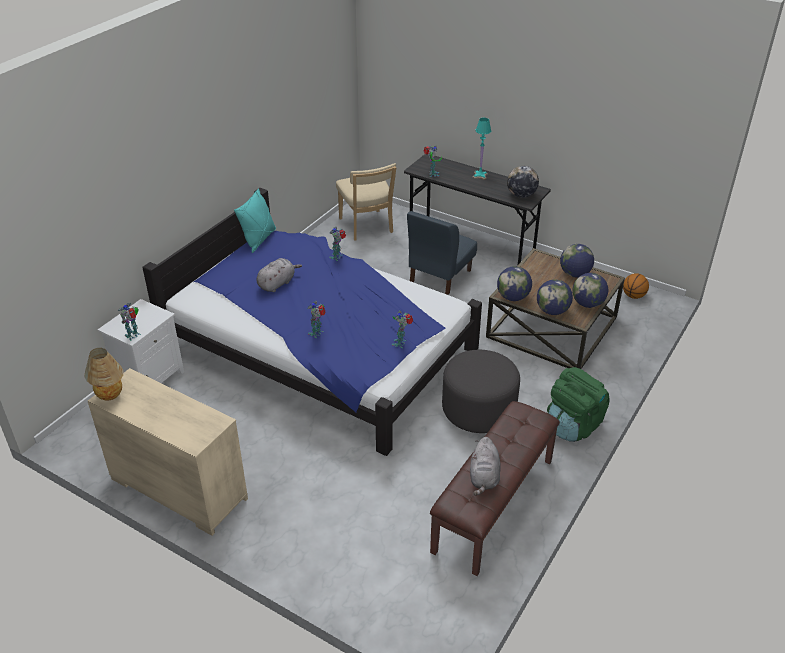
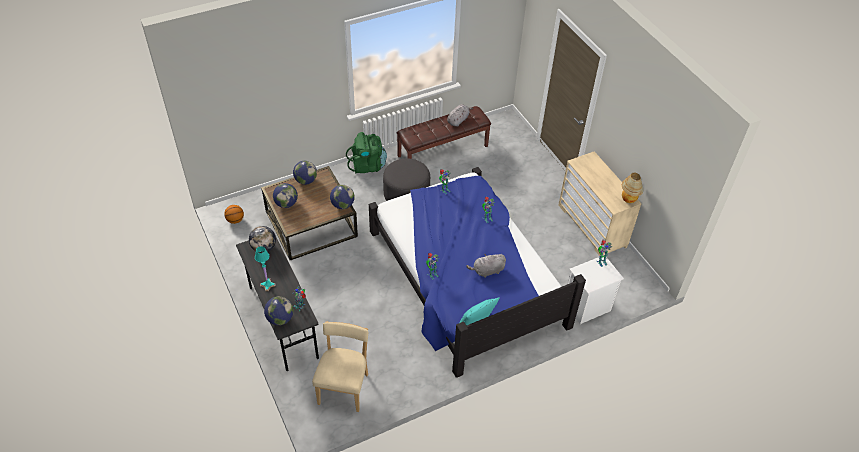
camera: 150 degrees left, 10 degrees up
blue chair [407,211,477,295] -> none
globe [537,279,573,315] -> globe moved to [264,296,293,325]

